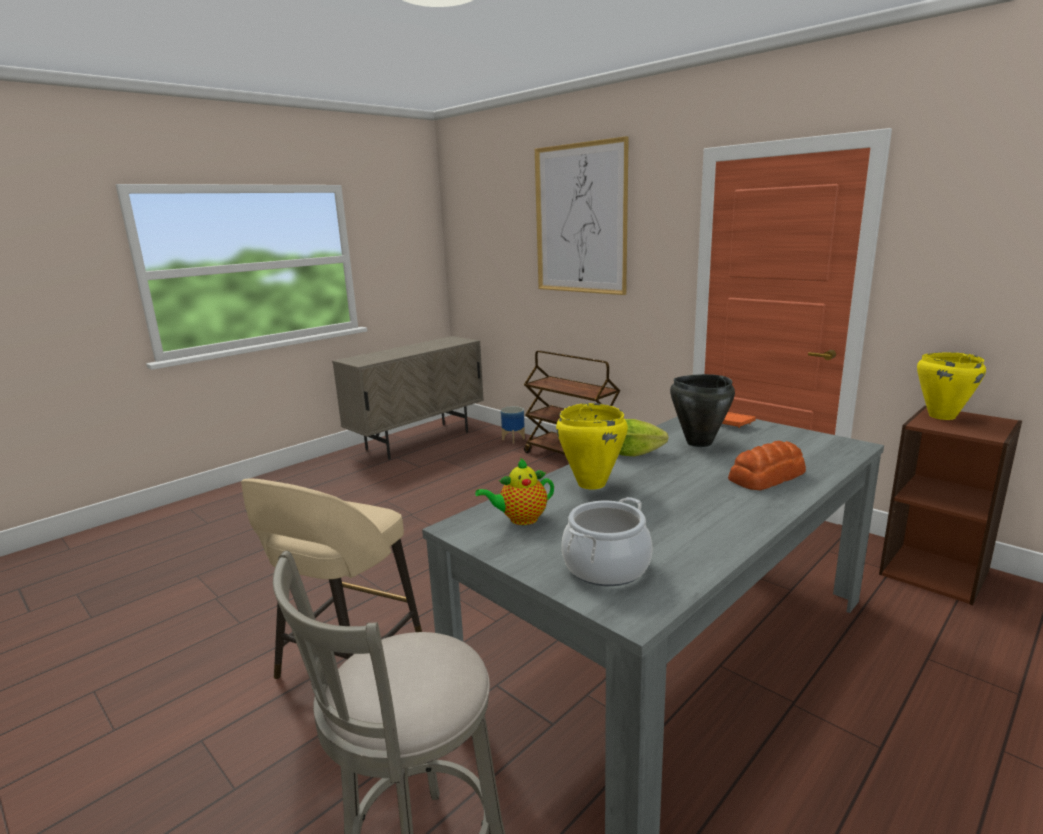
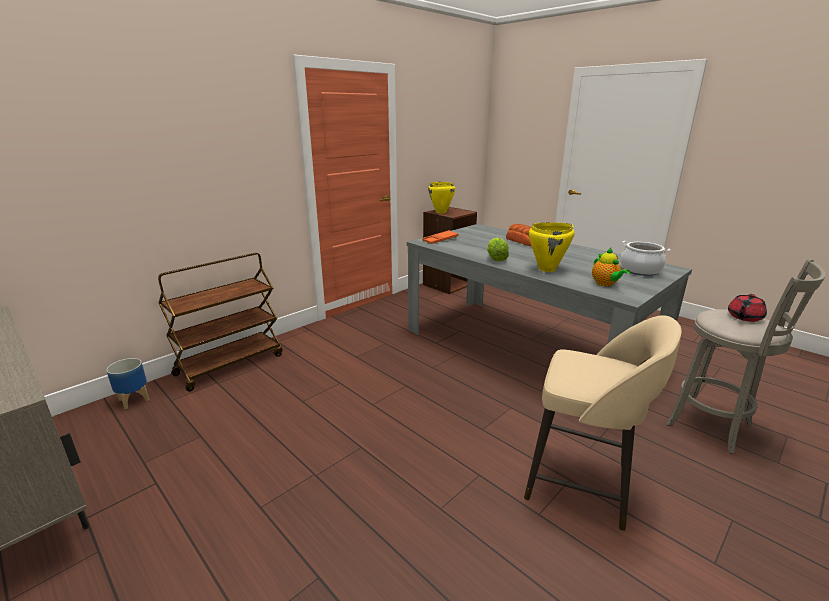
camera: 90 degrees left, 5 degrees up
picture [535,136,629,295] -> none
black cooking pot [670,374,735,447] -> none
none -> red teapot [728,294,767,322]

